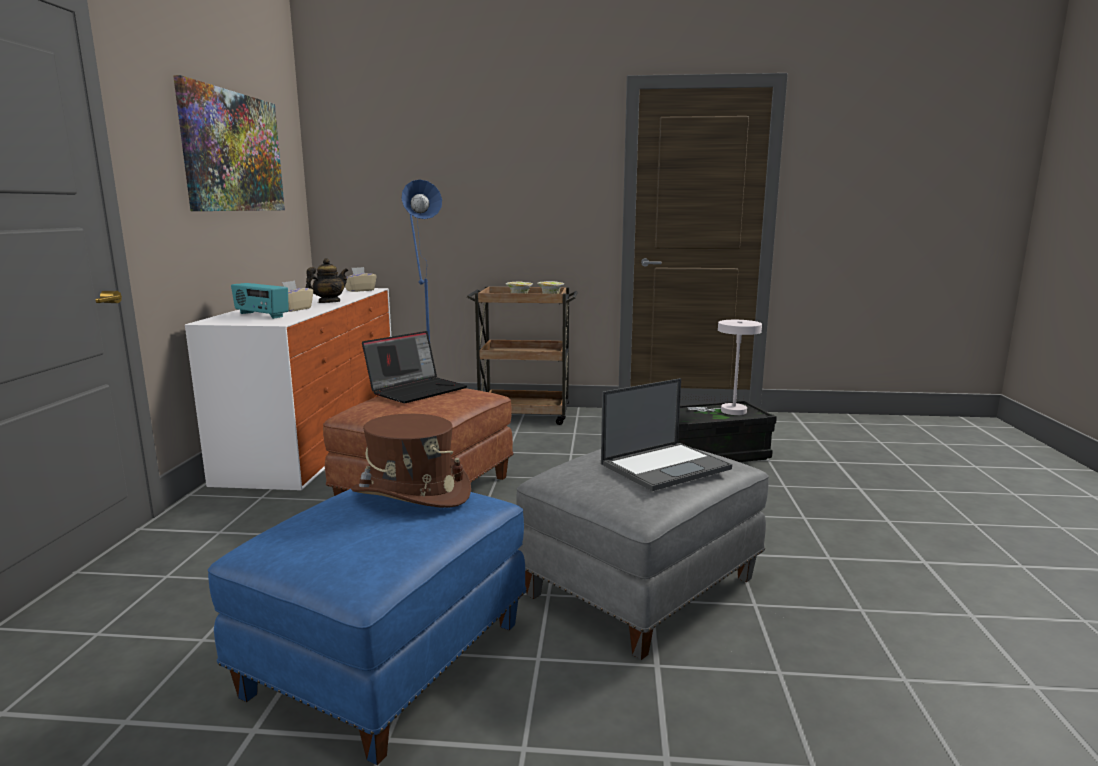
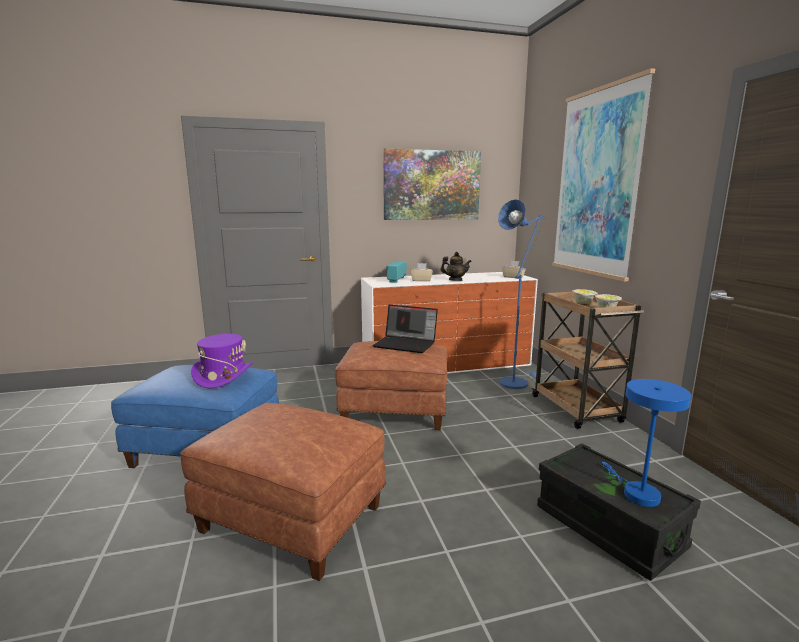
camera: 70 degrees right, 0 degrees up
brown hat [351,414,471,508] -> purple hat [191,334,253,389]
grey ottoman [516,449,769,660] -> brown ottoman [180,403,386,581]
laptop [601,378,732,491] -> none
white table lamp [687,320,762,415] -> blue table lamp [602,379,691,507]
none -> picture [552,68,655,281]

